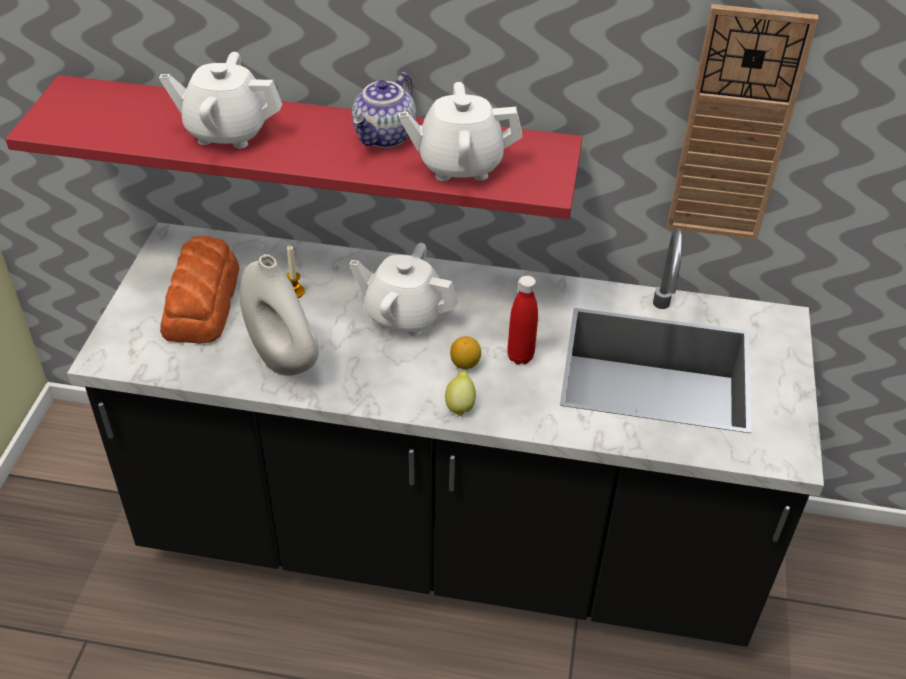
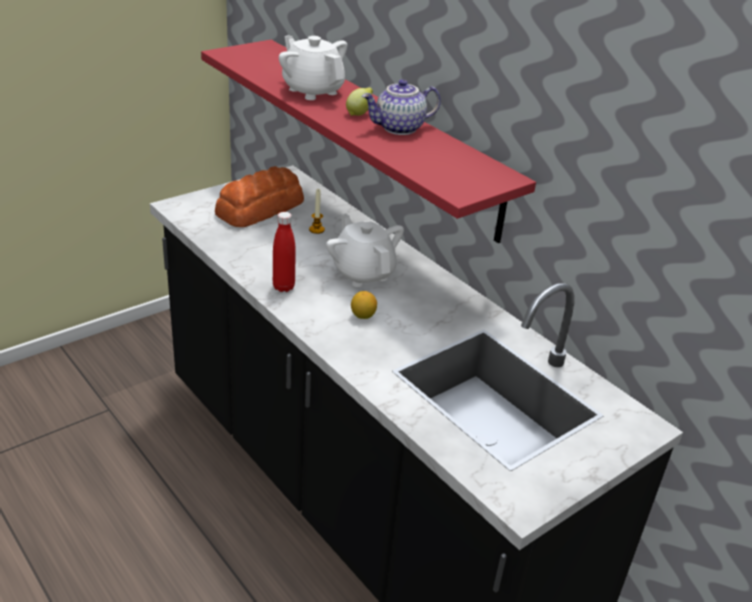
camera: 40 degrees right, 10 degrees down
white vase [240,254,319,376] -> none
white teapot [398,82,522,181] -> none
lemon [445,371,476,417] -> lemon moved to [346,87,373,116]
red bottle [507,275,538,364] -> red bottle moved to [273,212,296,292]
wall clock [667,4,819,240] -> none

